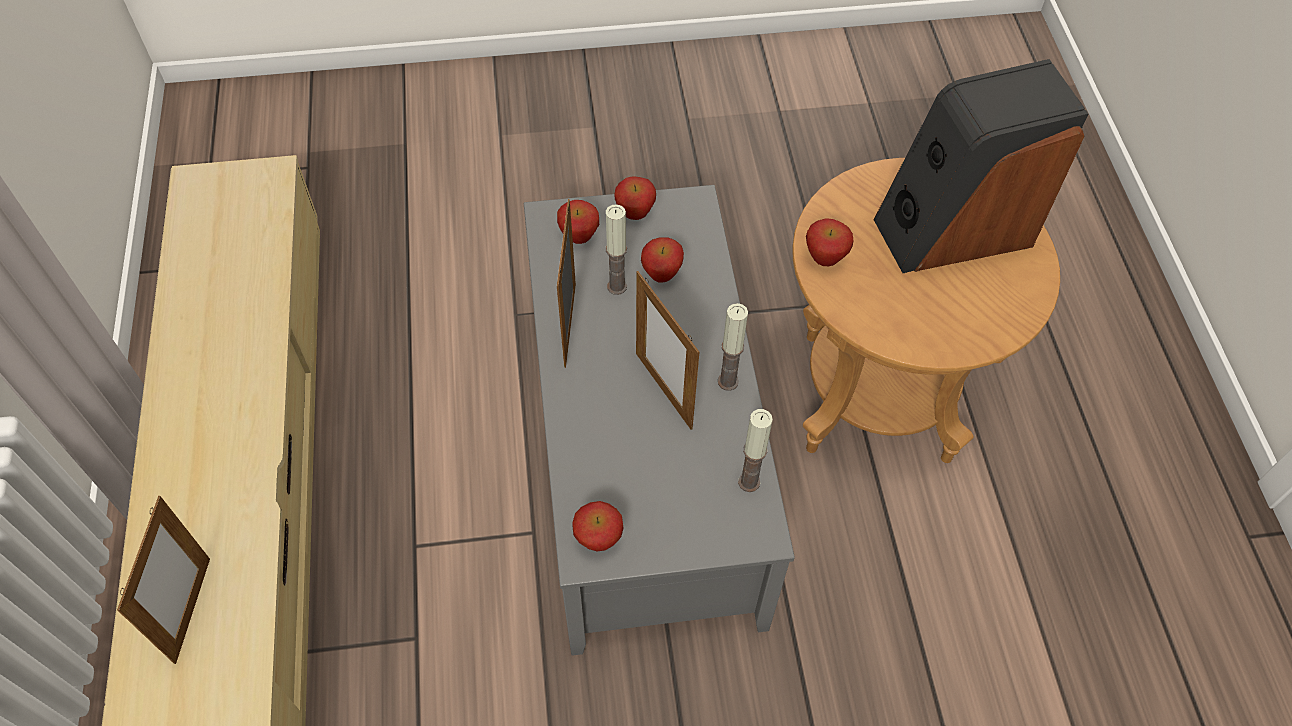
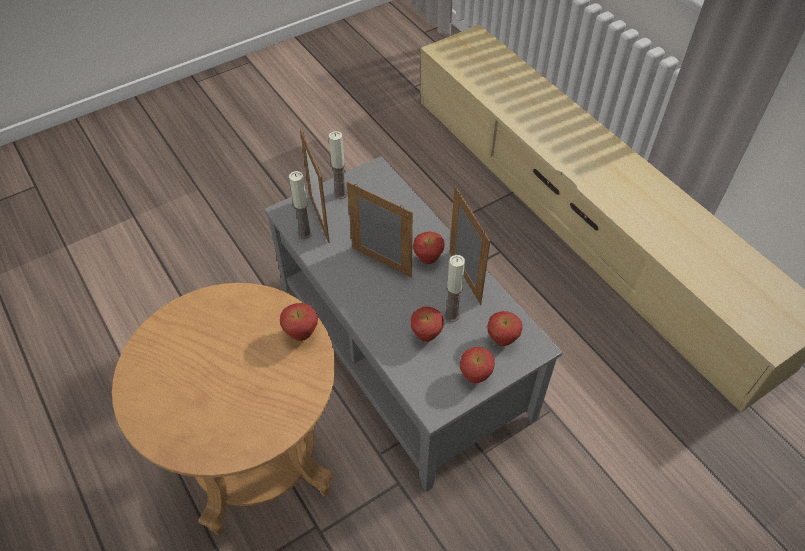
camera: 155 degrees right, 5 degrees down
picture frame [117,496,210,664] -> picture frame moved to [300,128,330,243]
apple [572,501,623,552] -> apple moved to [413,232,445,264]
candle [718,303,748,391] -> candle moved to [329,131,347,199]
speaker [874,59,1089,273] -> none

